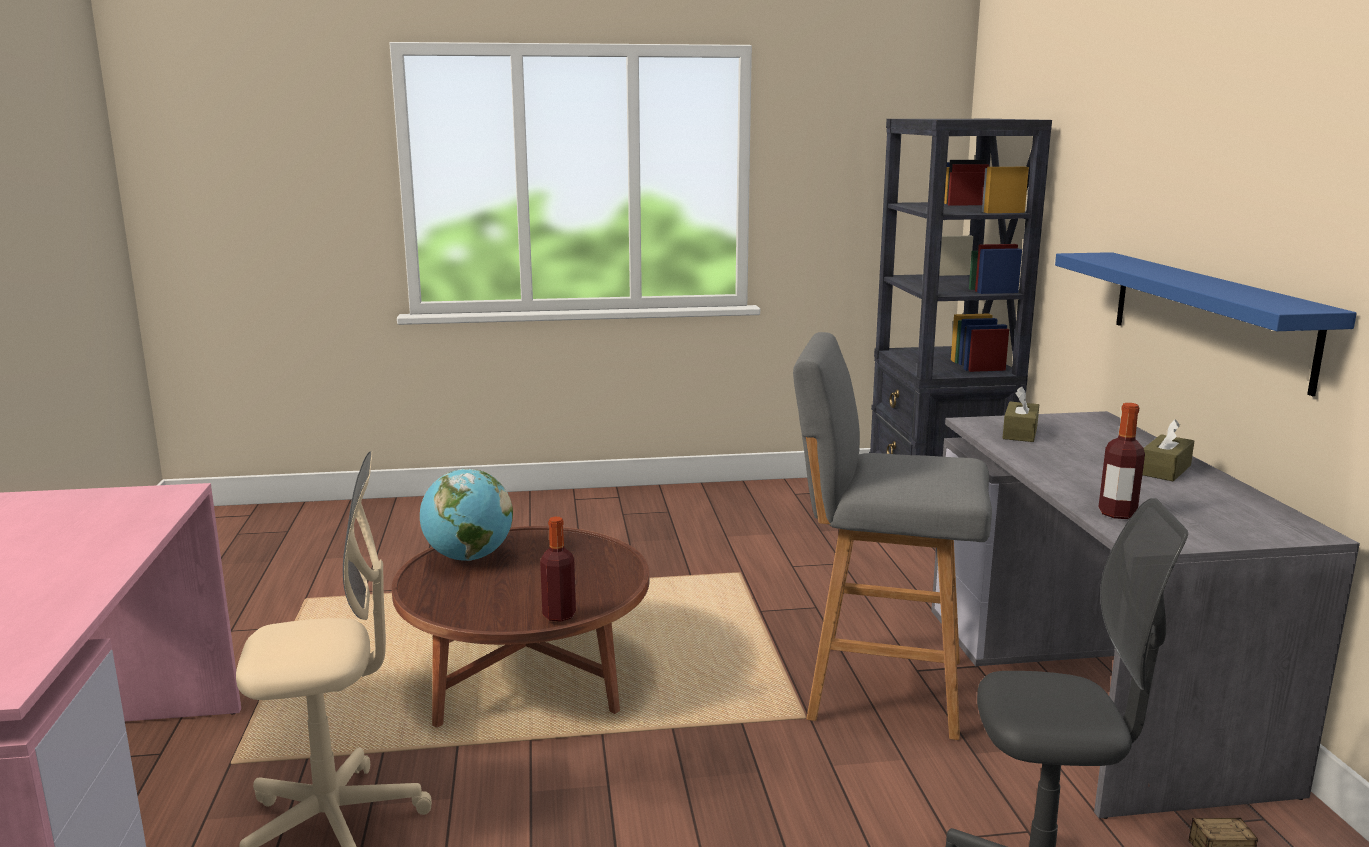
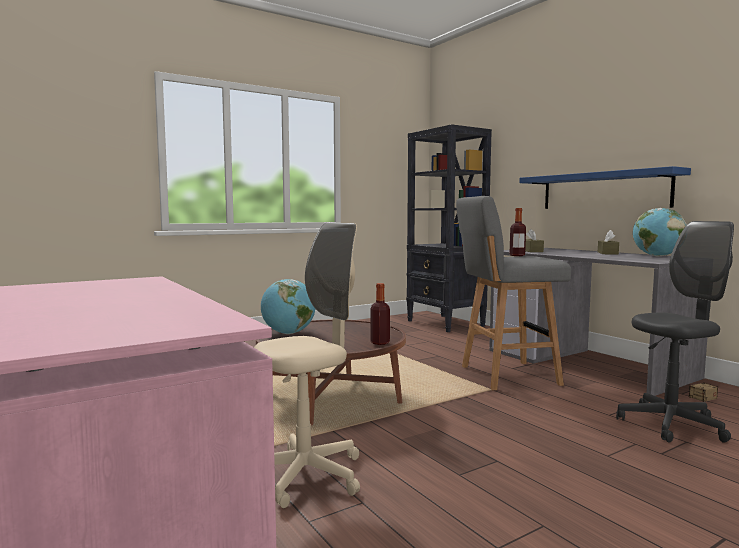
camera: 25 degrees left, 10 degrees down
bottle [1098,403,1145,519] -> bottle moved to [509,208,526,256]
none -> globe [633,208,686,256]

